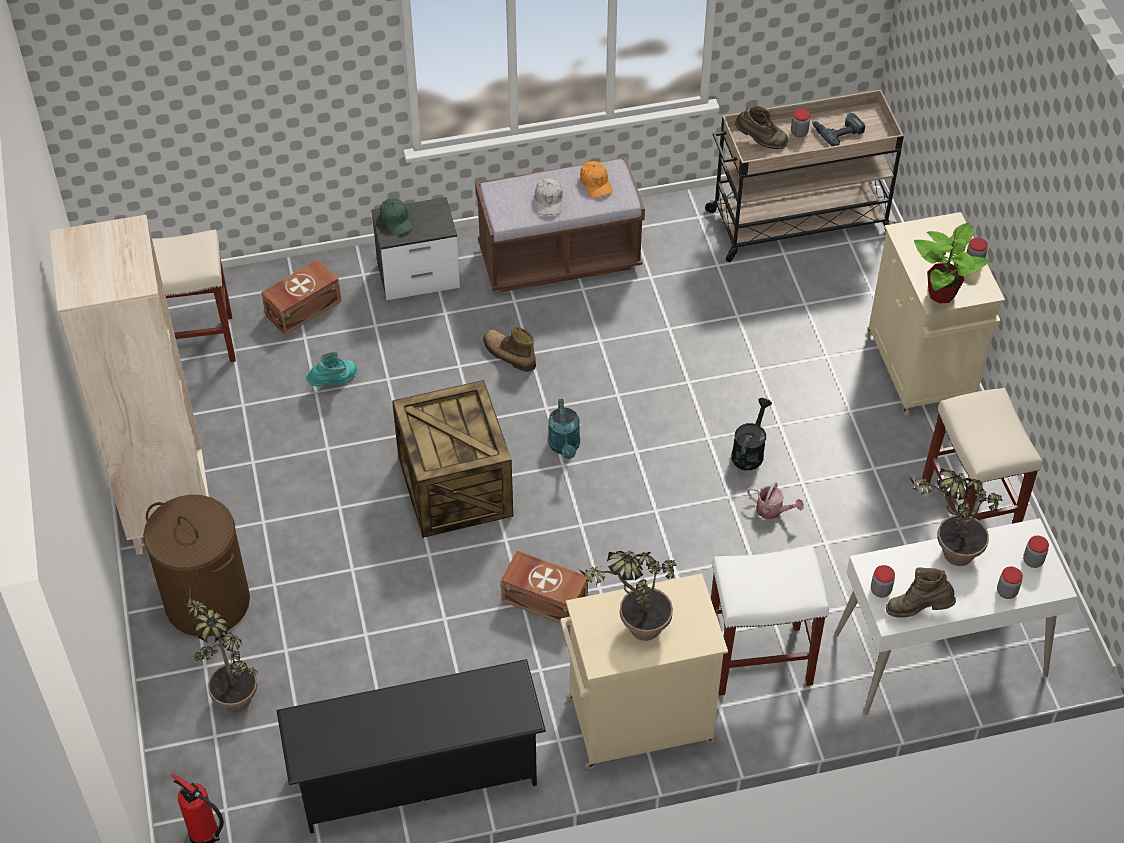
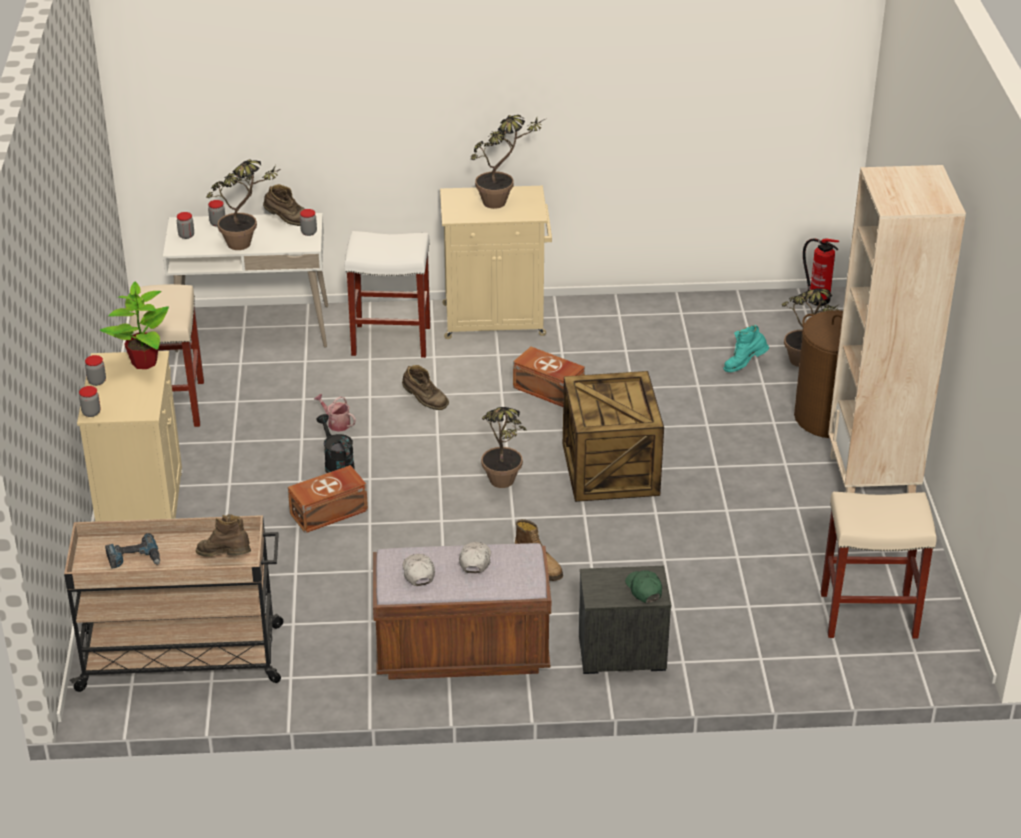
camera: 170 degrees left, 15 degrees down
brown storage box [261,259,342,335] -> brown storage box moved to [288,465,368,533]
black shoe rack [276,659,546,834] -> none
turquoise boot [306,352,358,386] -> turquoise boot moved to [723,325,769,372]
turquoise watering can [548,399,580,459] -> potted plant [481,407,526,488]
orange cap [580,161,613,198] -> white cap [403,554,435,586]
black watering can [731,398,772,470] -> black watering can turned 120 degrees clockwise [316,414,355,473]
jar [791,109,810,137] -> jar moved to [79,386,101,417]
none -> brown boot [402,365,449,410]

